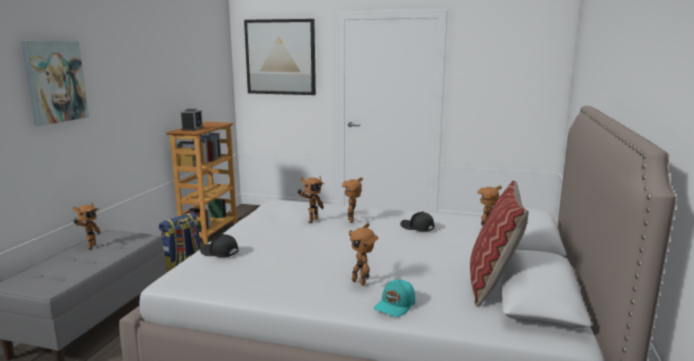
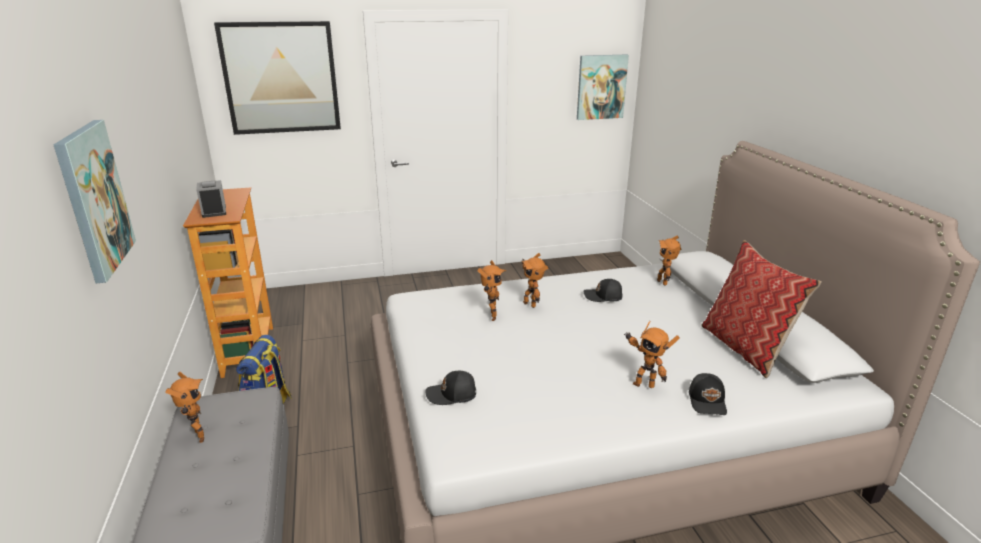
camera: 30 degrees left, 10 degrees up
turquoise cap [374,279,416,317] -> black cap [689,373,727,415]
none -> picture [577,55,629,120]

